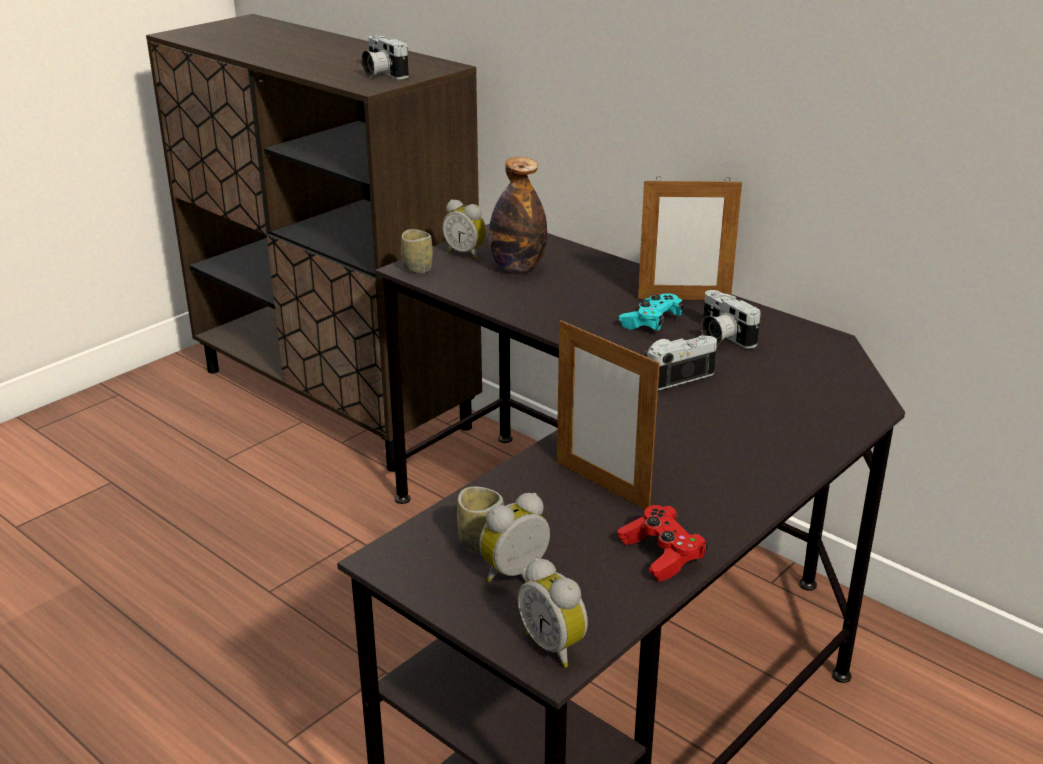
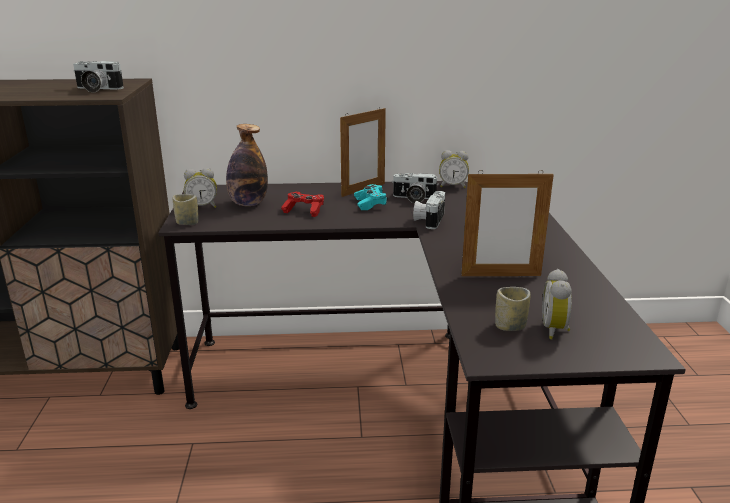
camera: 45 degrees left, 5 degrees down
alarm clock [518,558,588,668] -> alarm clock moved to [439,150,469,188]
red game controller [617,505,708,582] -> red game controller moved to [281,192,324,217]

